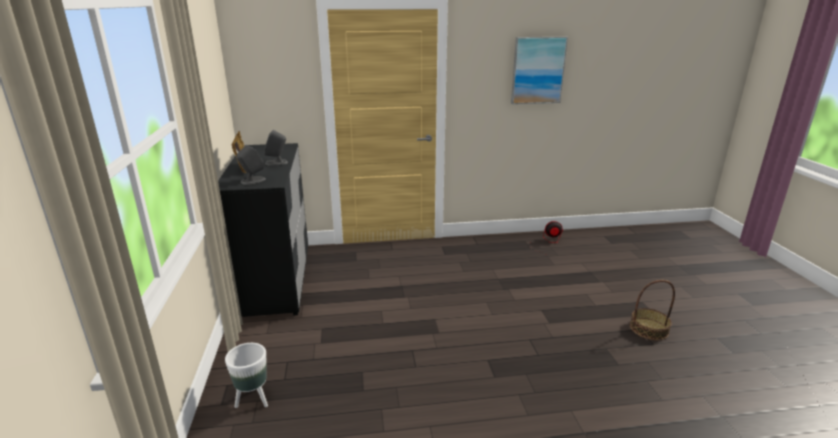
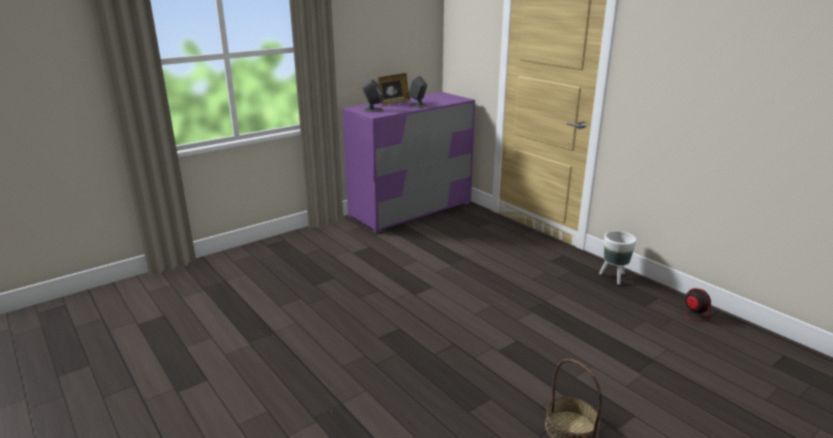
camera: 60 degrees right, 0 degrees up
black dresser [218,143,308,317] -> purple dresser [342,92,475,233]
white planter [225,343,268,408] -> white planter moved to [599,231,637,285]
picture [511,37,568,104] -> none

